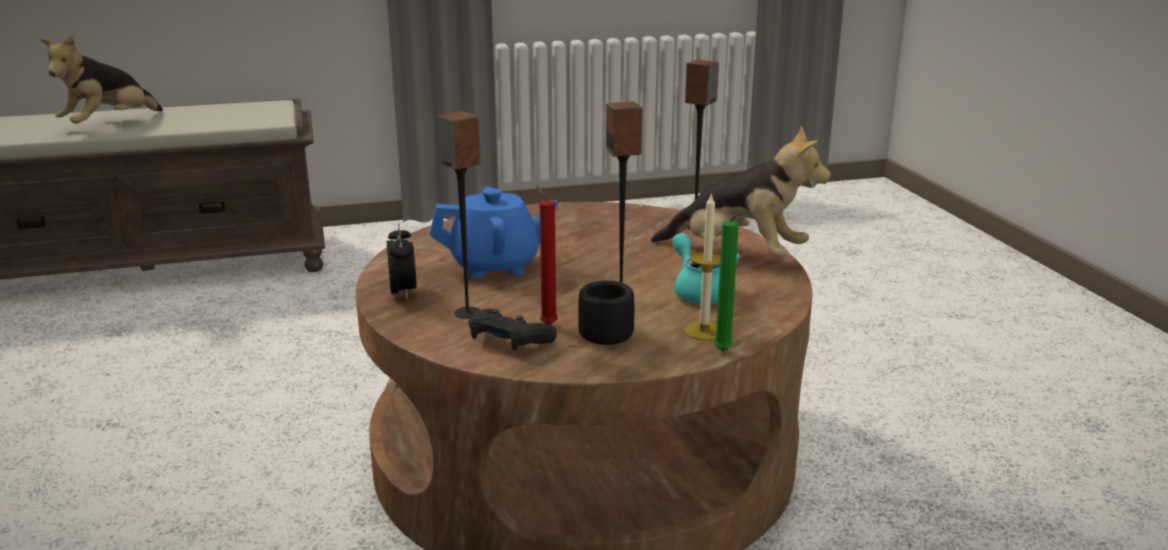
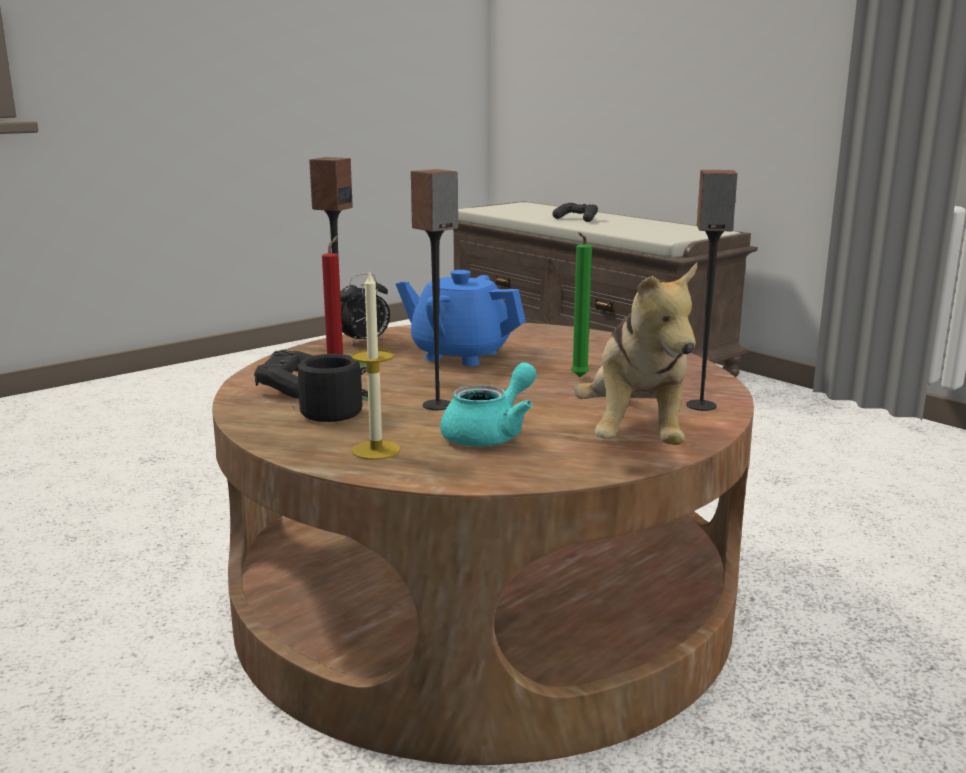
camera: 65 degrees right, 5 degrees down
plush toy [40,35,163,124] -> black game controller [552,203,598,222]
blue teapot [430,187,558,278] -> blue teapot turned 150 degrees clockwise [396,270,526,366]
green candle [714,212,744,352] -> green candle moved to [571,232,592,377]

